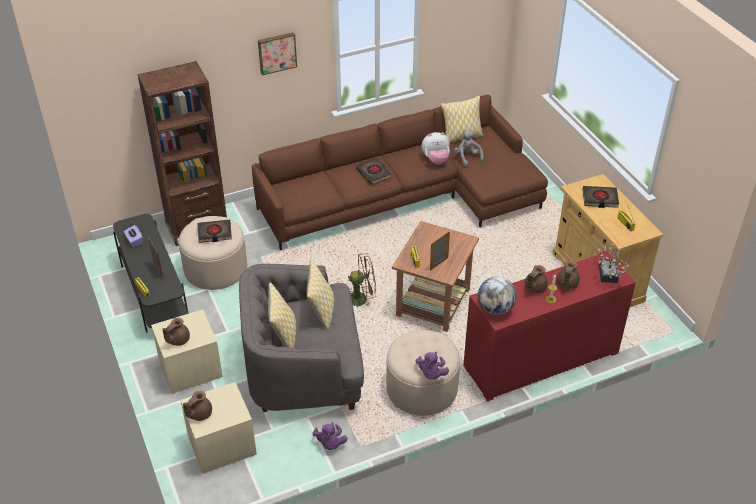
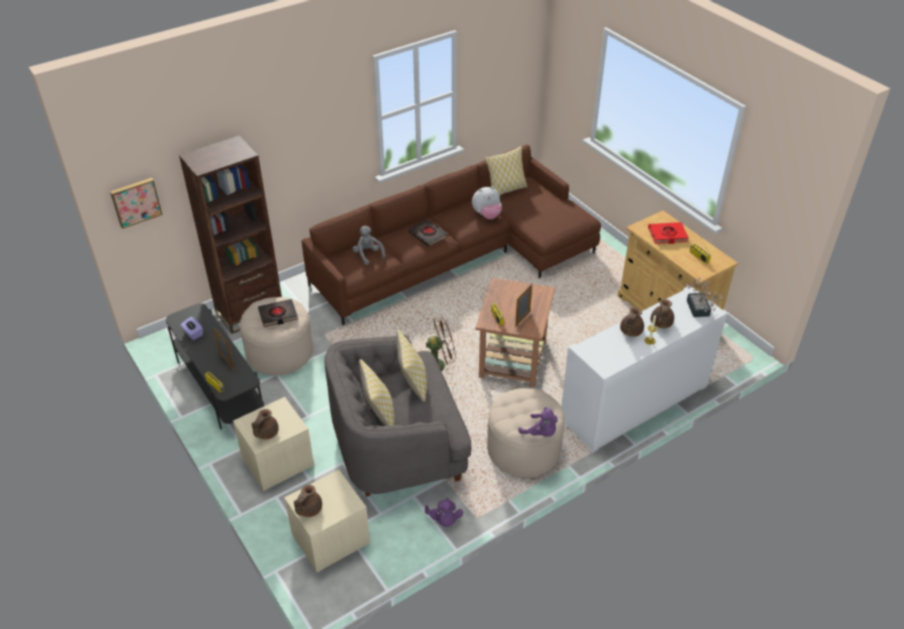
camera: 10 degrees left, 0 degrees up
picture [258,32,297,75] -> picture moved to [110,178,163,229]
purple plush toy [416,352,449,379] -> purple plush toy turned 45 degrees counterclockwise [518,407,557,437]
grey plush toy [454,130,484,166] -> grey plush toy moved to [353,226,385,265]
red cabinet [463,251,636,402] -> white cabinet [561,286,727,453]
globe [478,276,517,315] -> none
black book [582,186,619,208] -> red book [648,222,689,244]

